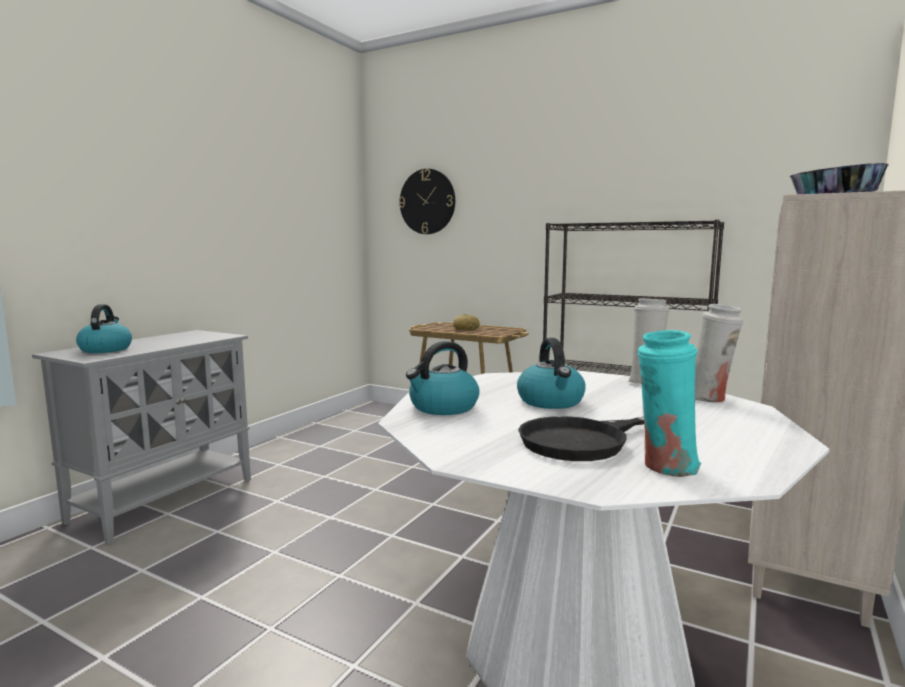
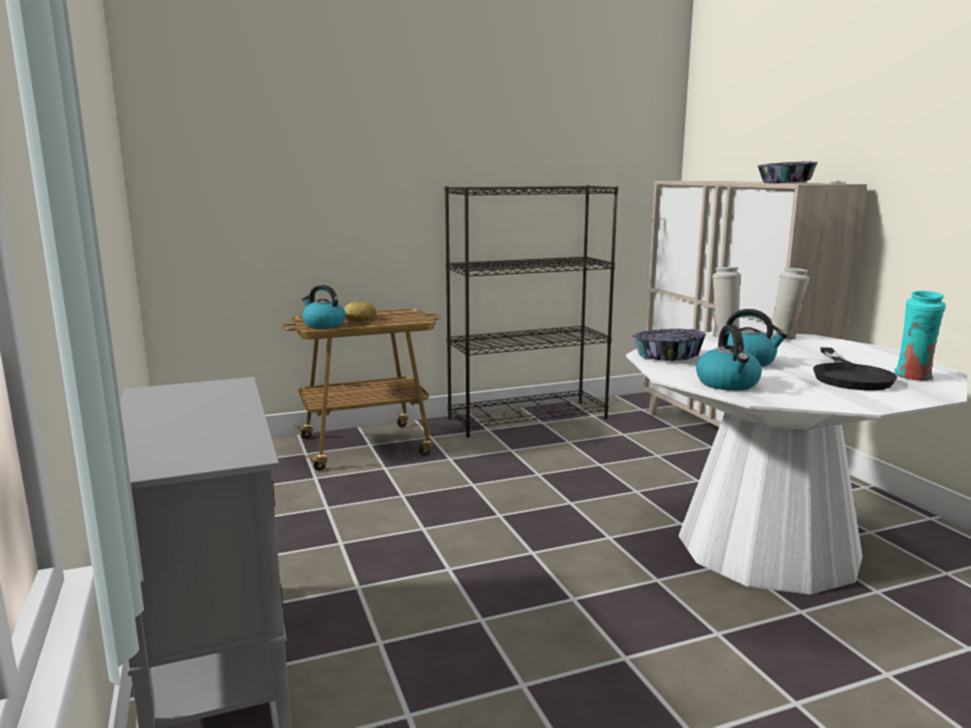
camera: 50 degrees left, 5 degrees up
kettle [76,304,132,353] -> kettle moved to [302,285,346,328]
wall clock [399,169,455,234] -> none
none -> bowl [632,329,706,361]

